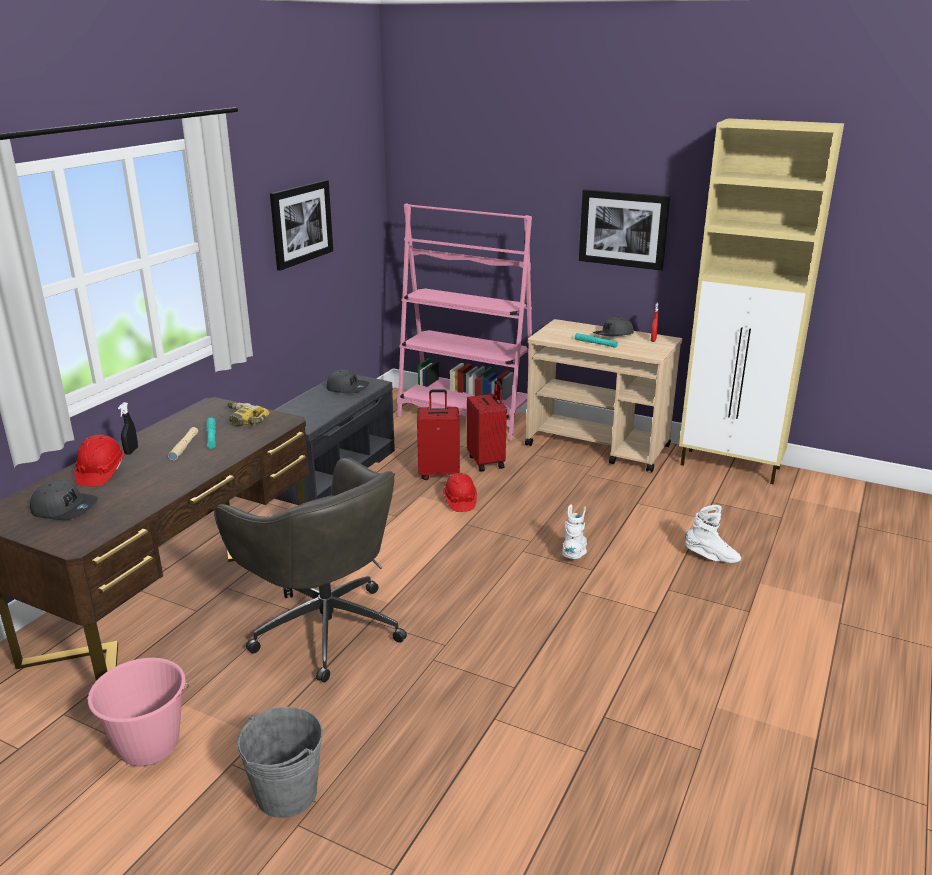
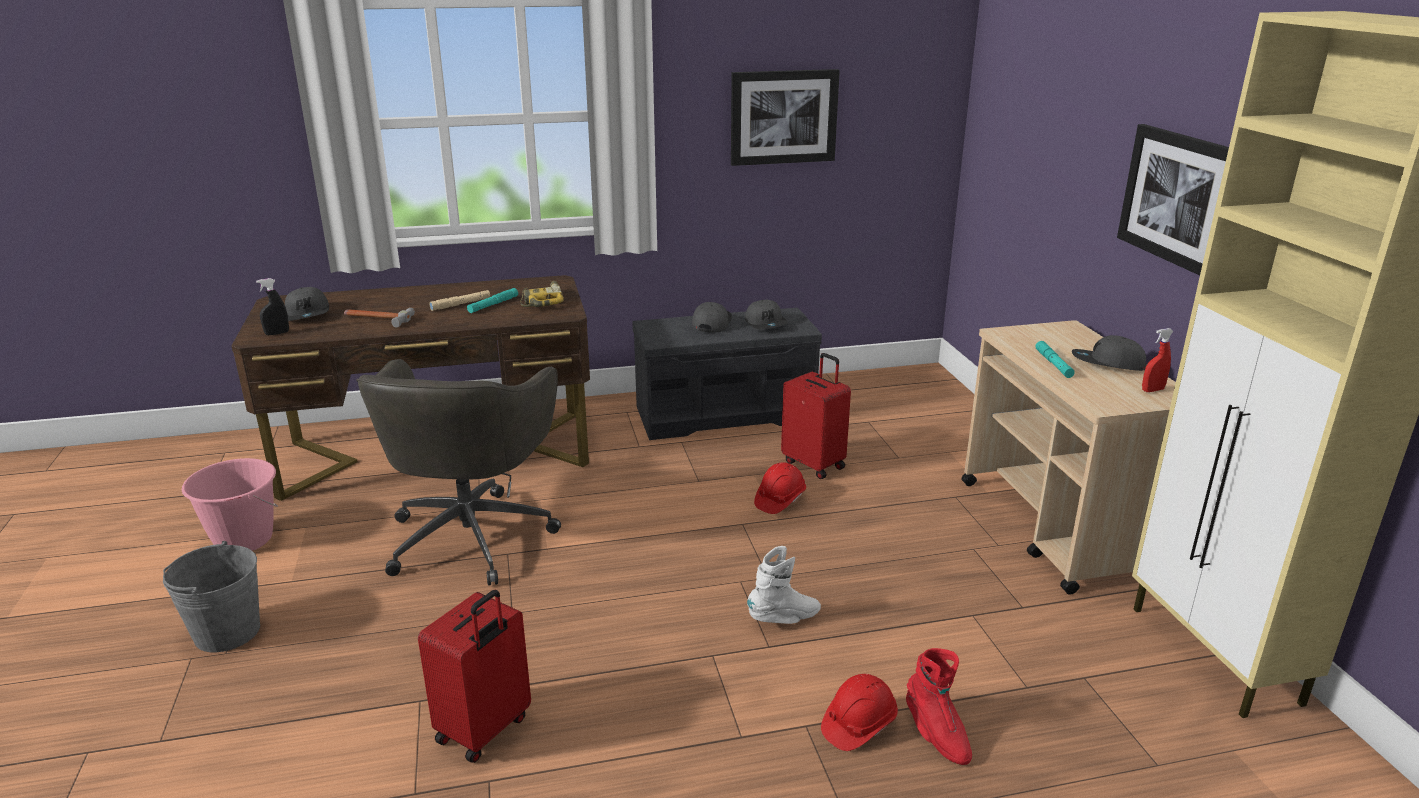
camera: 50 degrees right, 0 degrees up
red hard hat [75,435,125,486] -> red hard hat moved to [821,674,898,751]
black spray bottle [118,402,138,455] -> black spray bottle moved to [256,278,289,335]
pink bookcase [397,203,532,441] -> none
red suitcase [467,380,507,472] -> red suitcase moved to [418,589,531,763]
white boot [685,505,741,563] -> red boot [906,648,972,765]
none -> hammer [344,308,415,328]
none -> grey cap [692,302,732,333]

